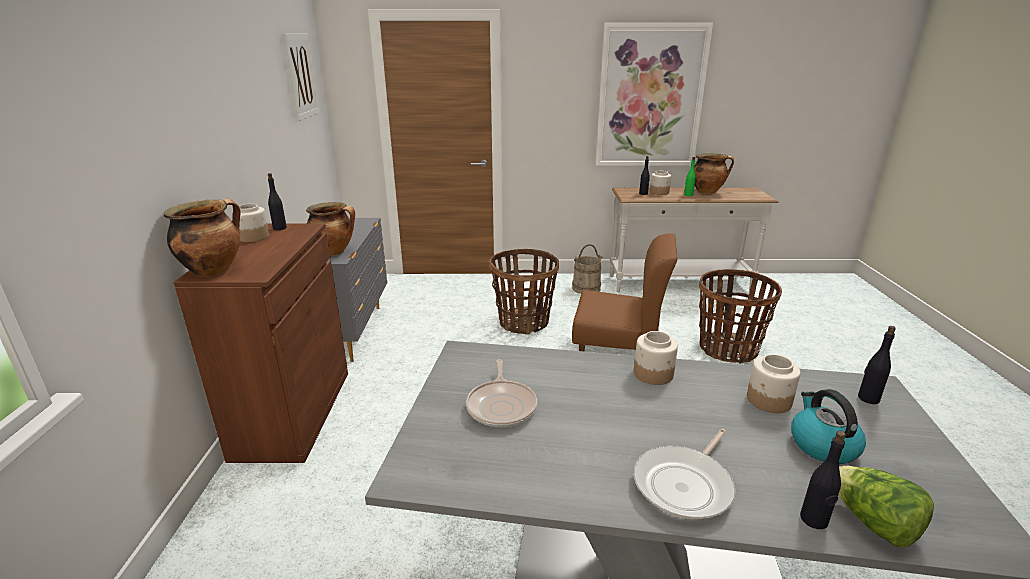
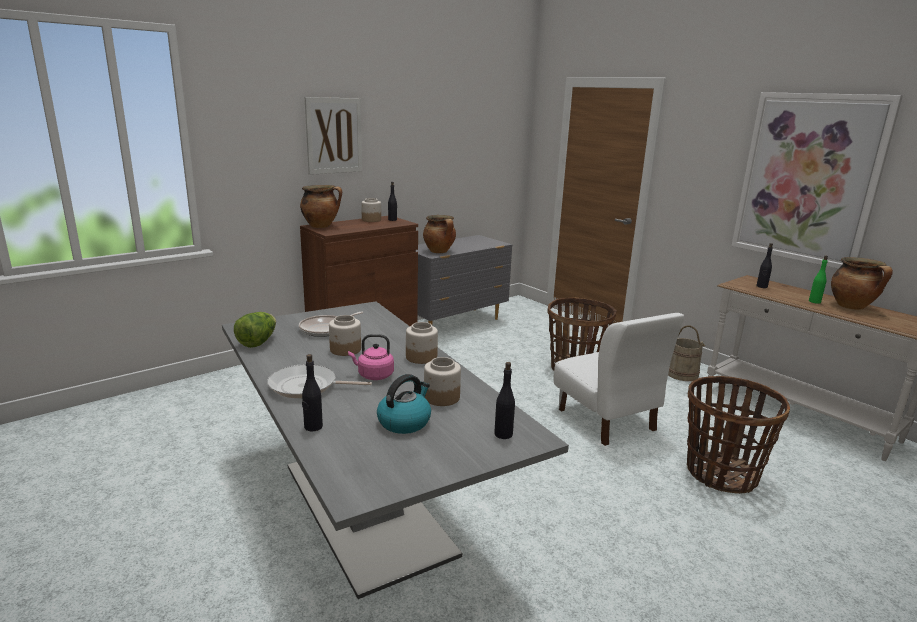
camera: 50 degrees right, 5 degrees down
picture [281,33,320,122] -> picture moved to [305,97,362,175]
brown chair [572,233,677,351] -> white chair [554,313,684,446]
jar [650,171,671,195] -> jar moved to [329,315,361,356]
lettuce [838,466,934,547] -> lettuce moved to [234,312,276,348]
none -> pink kettle [348,334,394,380]

